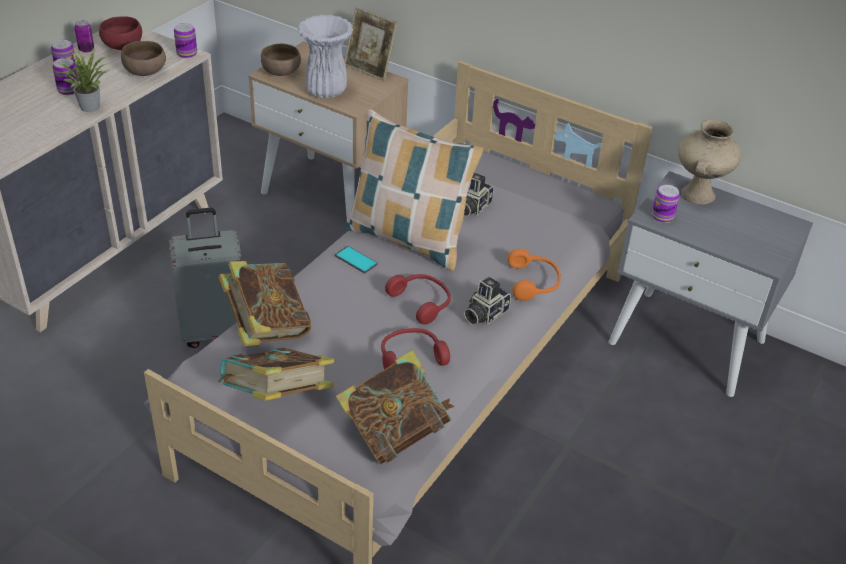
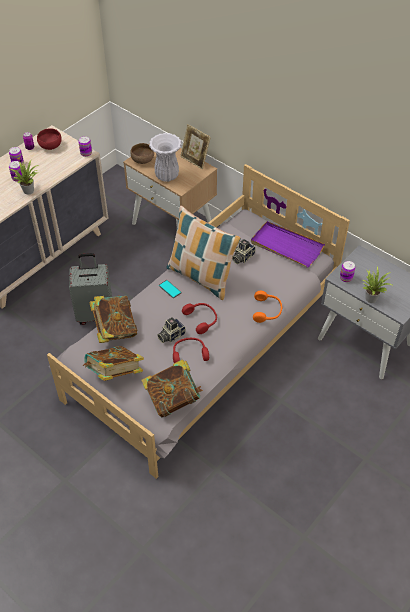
camera: 10 degrees right, 10 degrees up
brown bowl [121,41,166,76] -> none
camera [464,277,511,325] -> camera moved to [157,317,186,343]
beige vase [678,119,741,205] -> none
none -> purple tray [251,221,325,268]
none -> potted plant [363,266,394,303]

